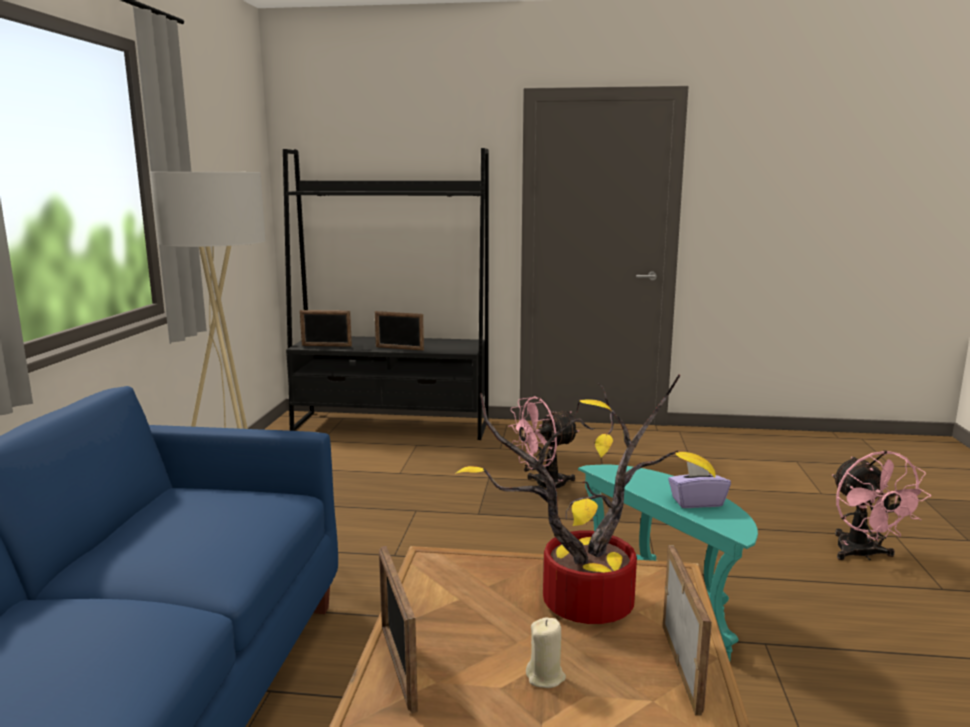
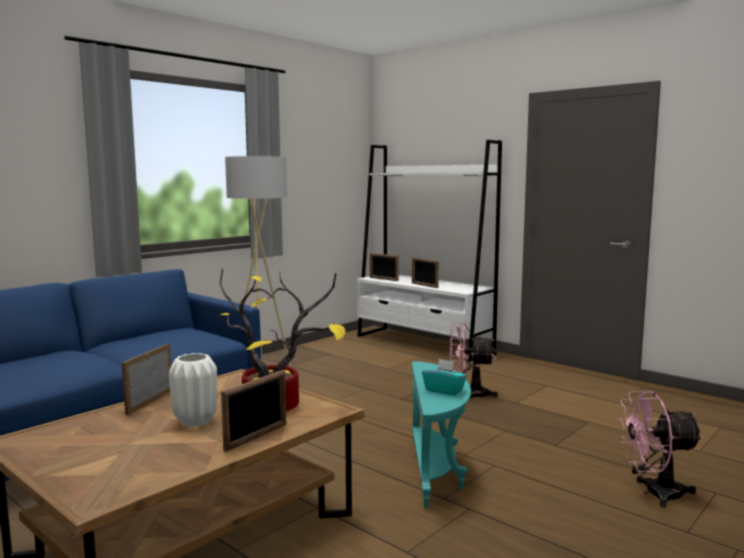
camera: 35 degrees right, 5 degrees down
black bookcase [283,148,489,440] -> white bookcase [357,140,502,362]
beige candle [526,617,566,688] -> white vase [169,353,217,427]
purple tissue box [668,461,731,508] -> turquoise tissue box [422,359,467,395]
pink fan [832,450,931,560] -> pink fan turned 60 degrees clockwise [617,391,703,508]

